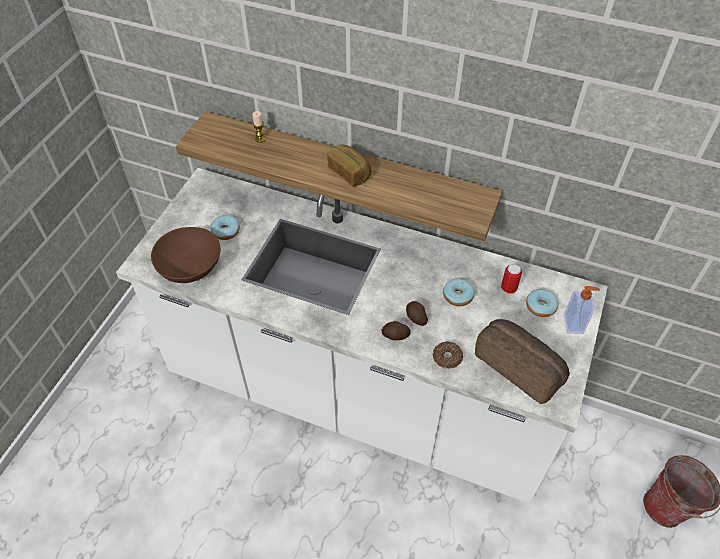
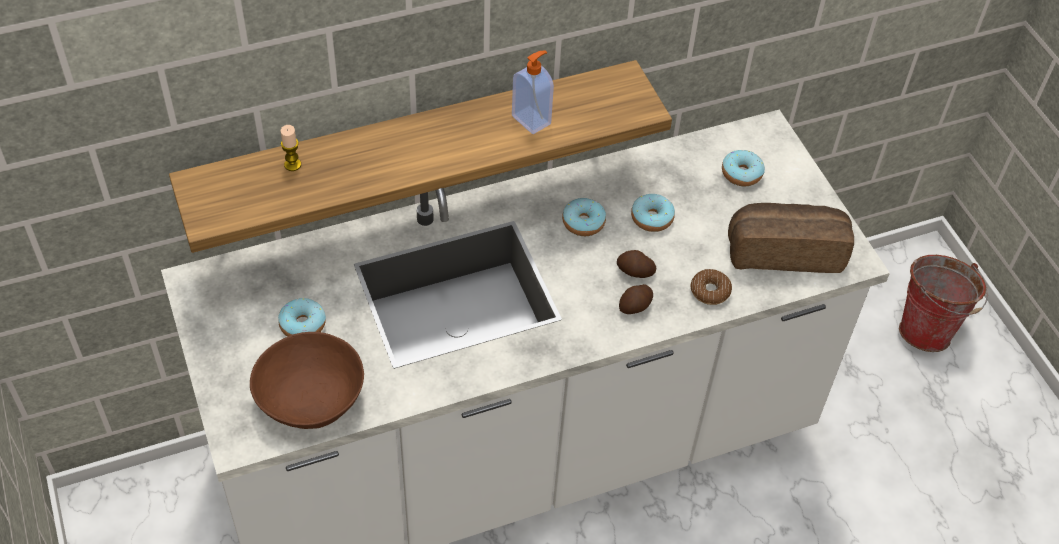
camera: 45 degrees left, 0 degrees up
bread [327,144,371,187] -> none
can [501,264,522,294] -> none
soap dispenser [564,286,600,334] -> soap dispenser moved to [512,51,554,134]
none -> donut [562,198,606,236]

